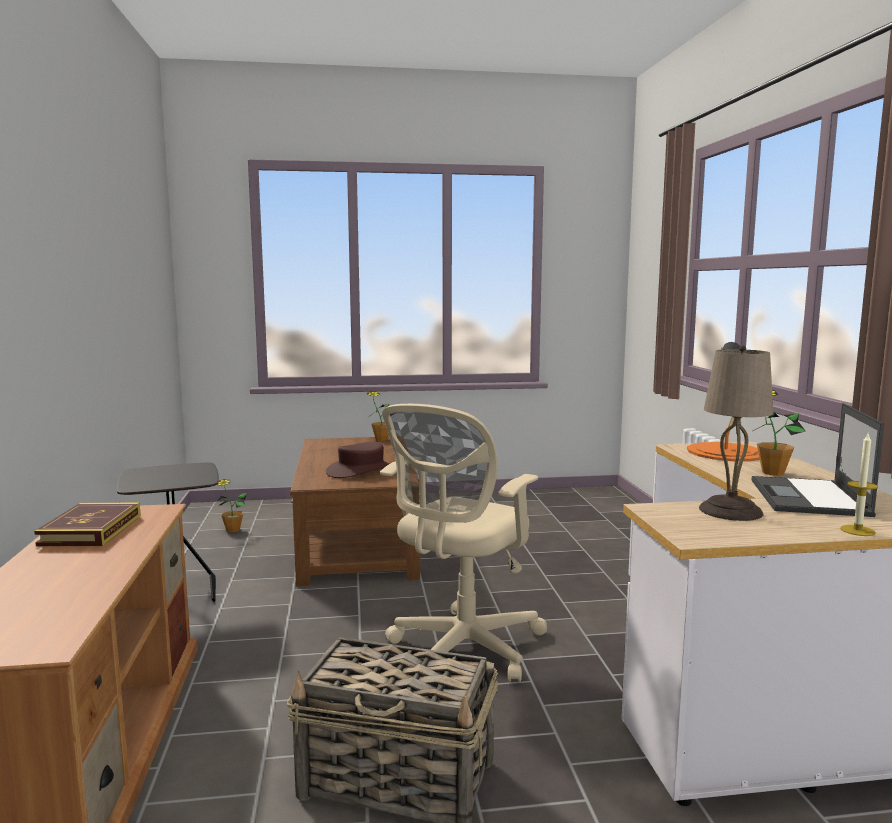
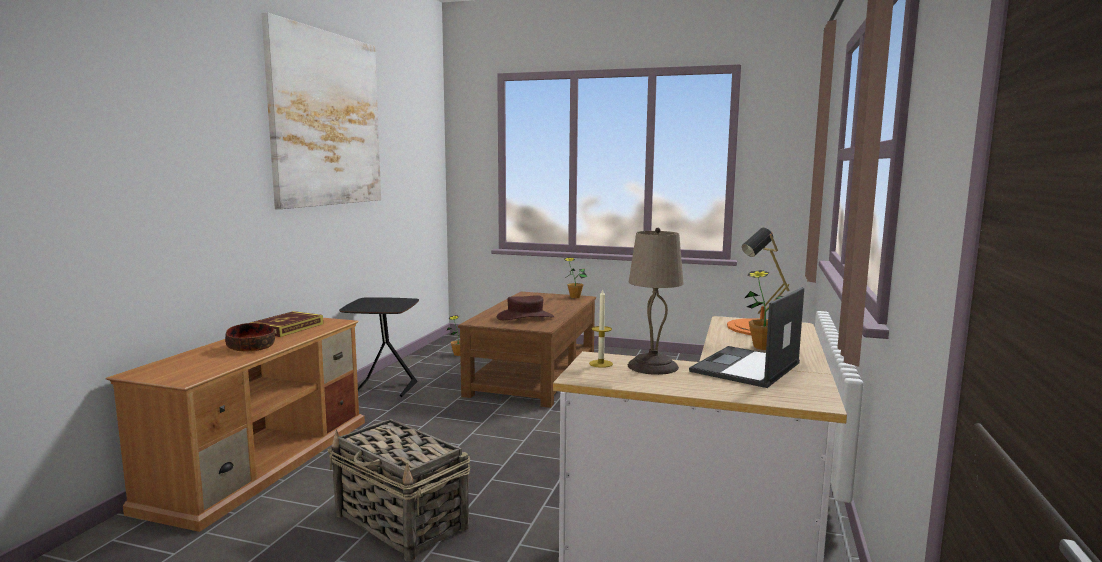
camera: 25 degrees right, 0 degrees up
beige office chair [380,404,547,682] -> none
candle [840,432,878,536] -> candle moved to [589,289,613,368]
none -> bowl [225,323,275,352]
none -> picture [261,12,381,209]

